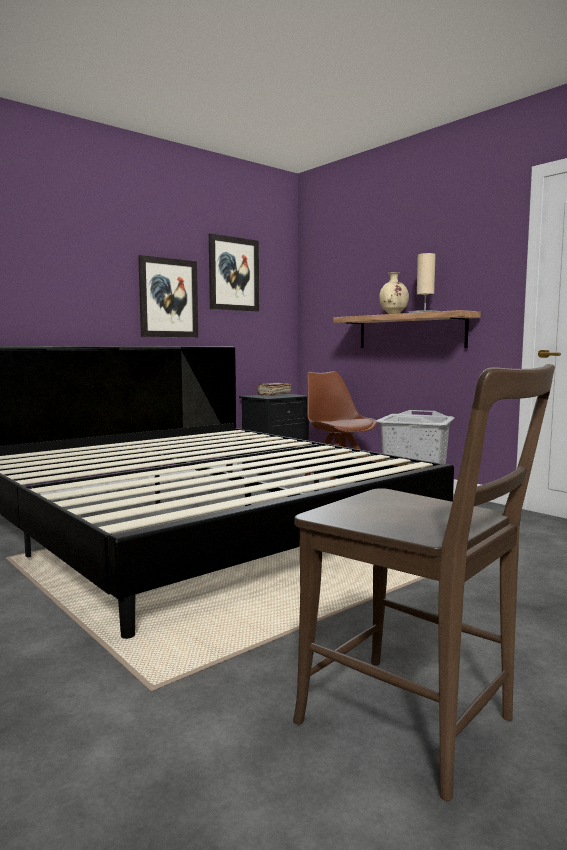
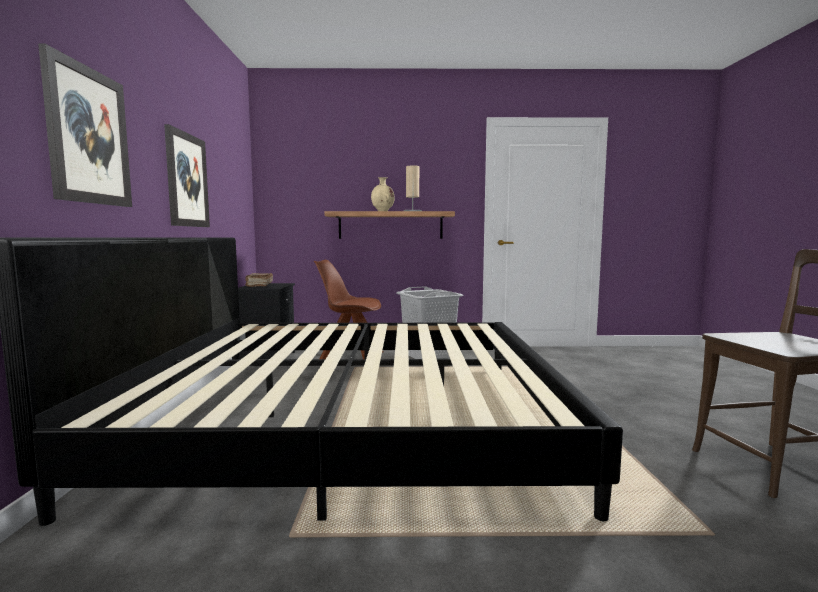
camera: 50 degrees left, 0 degrees up
picture [209,234,259,312] -> picture moved to [38,44,132,207]

